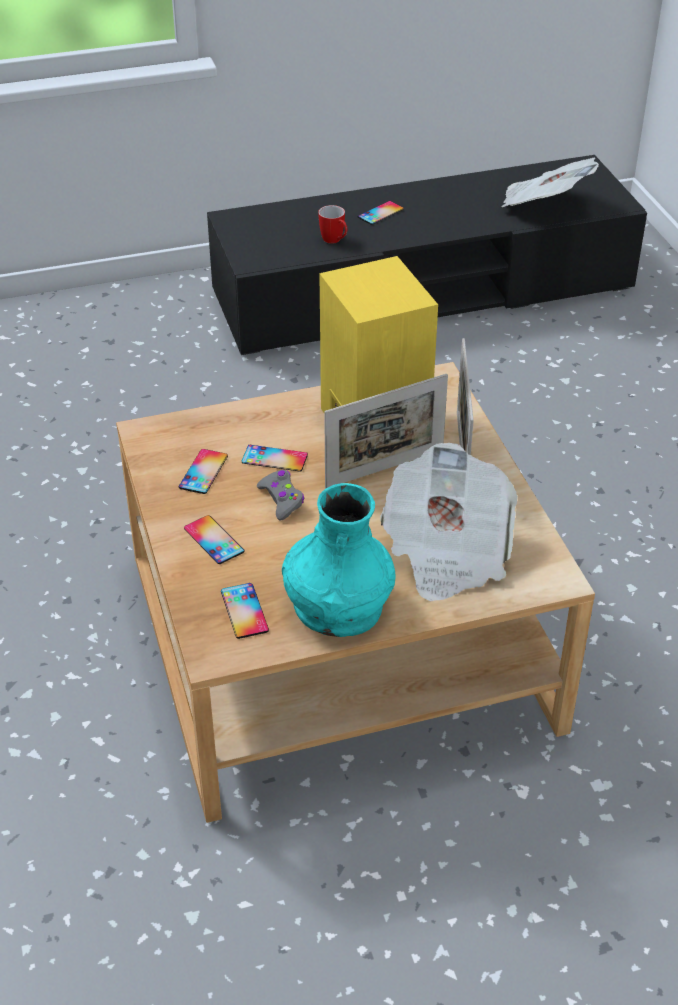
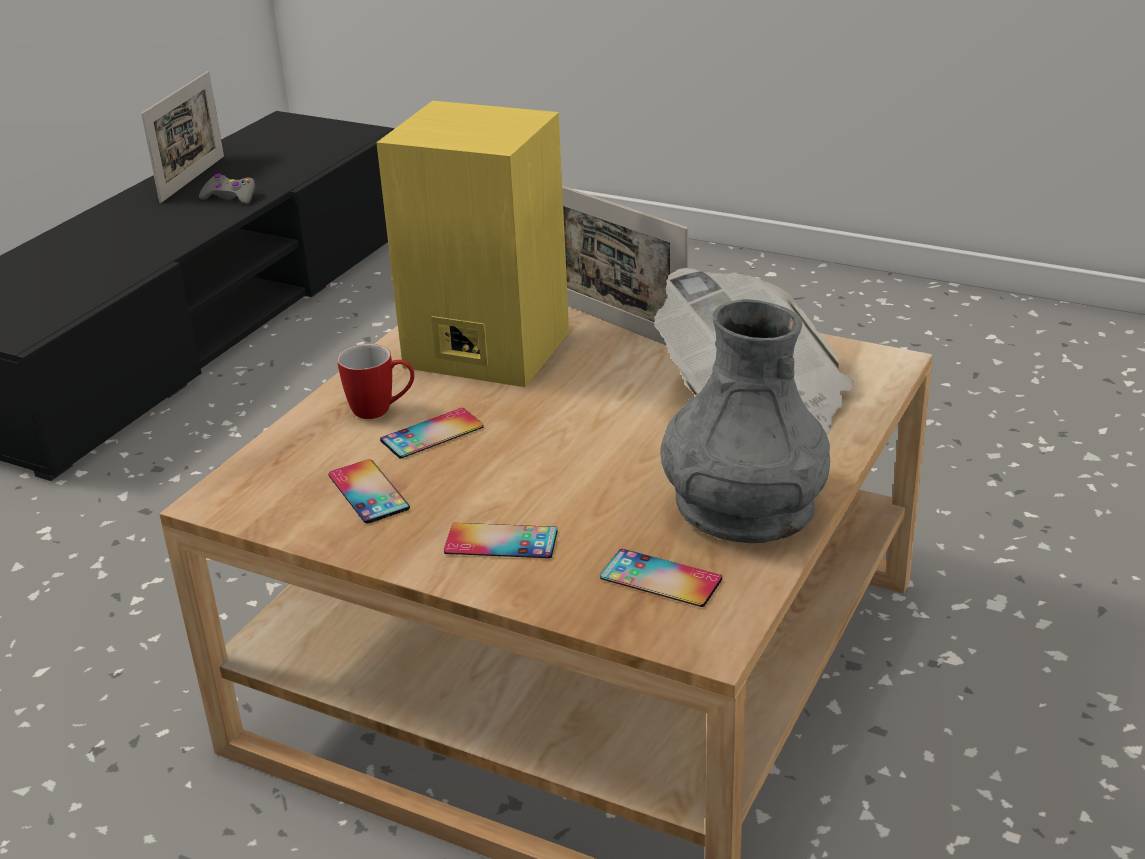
camera: 45 degrees left, 10 degrees down
grey game controller [257,470,304,520] -> grey game controller moved to [199,173,255,204]
turquoise vase [282,483,396,637] -> grey vase [660,299,830,543]
mug [318,205,347,244] -> mug moved to [337,344,414,419]
picture frame [324,374,448,488] -> picture frame moved to [141,71,224,203]
phone [358,201,404,225] -> none
newspaper [501,158,599,207] -> none

